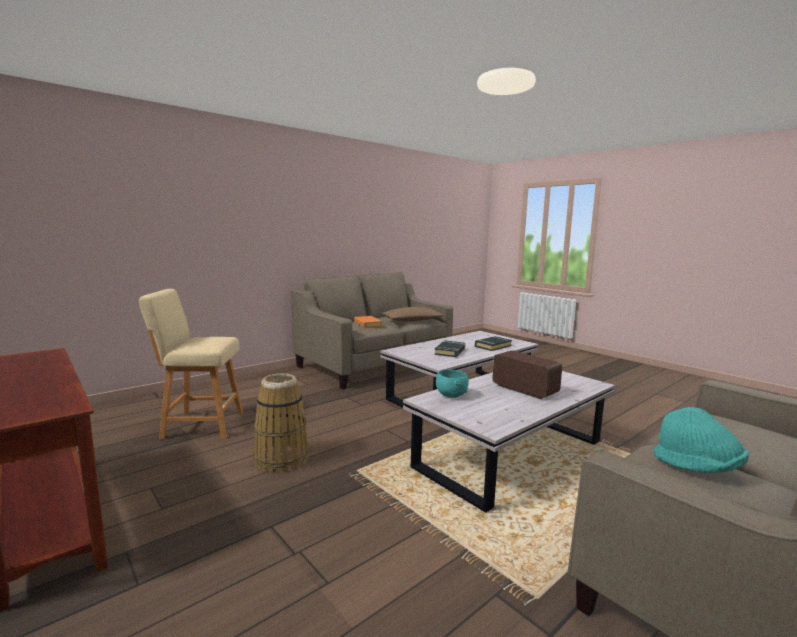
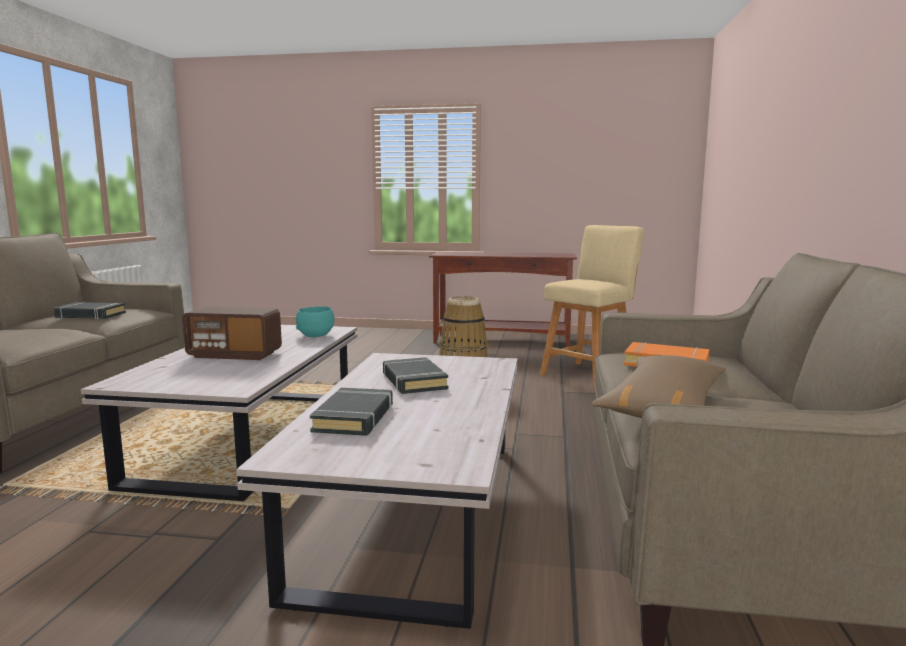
camera: 140 degrees right, 0 degrees up
turquoise hat [654,407,749,473] -> black book [54,302,126,319]

